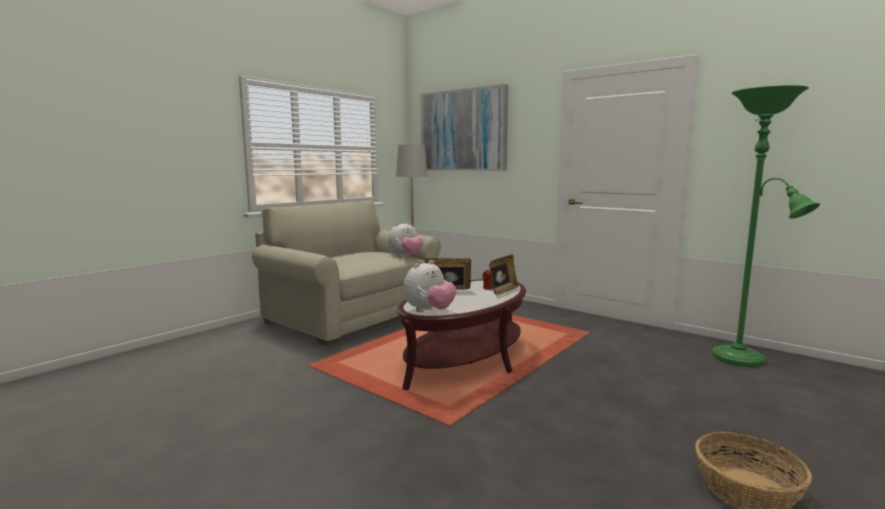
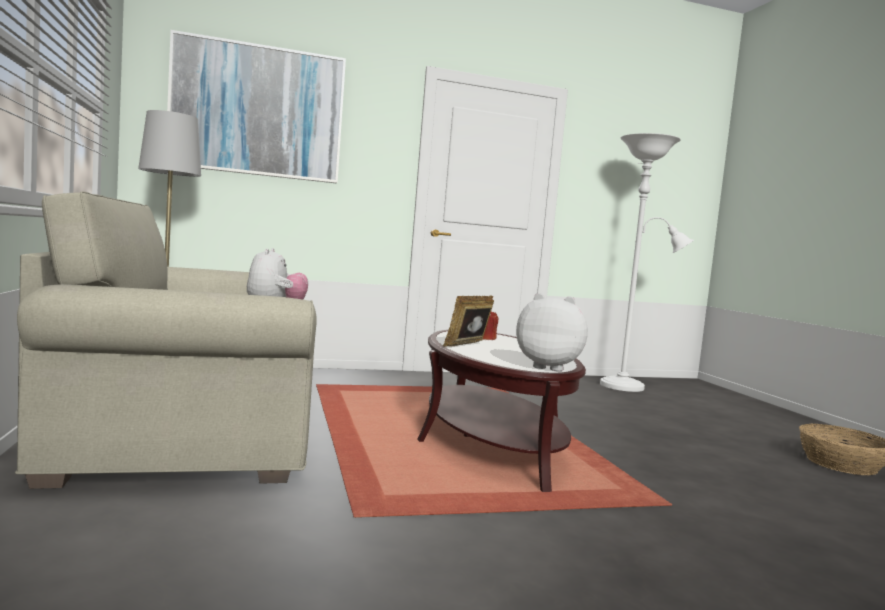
camera: 55 degrees left, 5 degrees down
plush toy [403,260,457,312] -> plush toy turned 60 degrees counterclockwise [516,293,588,371]
picture frame [489,254,519,296] -> none
green floor lamp [712,85,820,367] -> white floor lamp [600,133,694,392]

